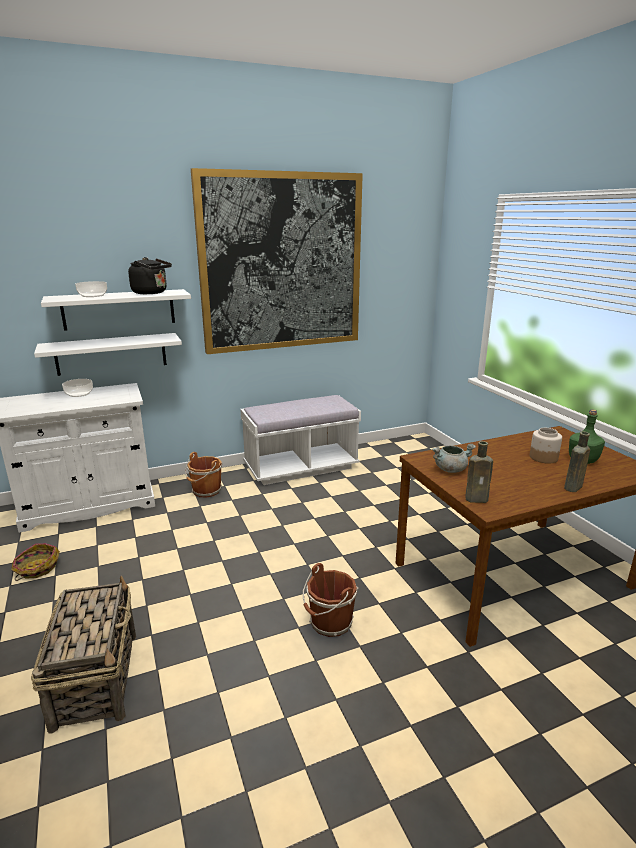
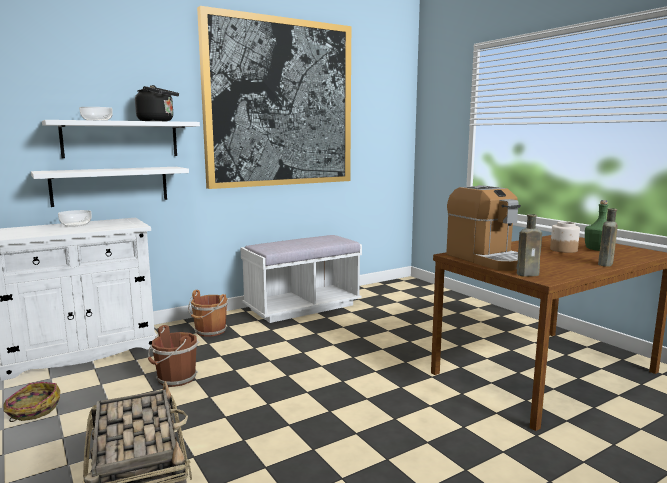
camera: 10 degrees left, 10 degrees down
brown bucket [303,563,358,637] -> brown bucket moved to [148,325,199,387]
grey cooking pot [432,444,476,473] -> coffee machine [446,185,521,271]

